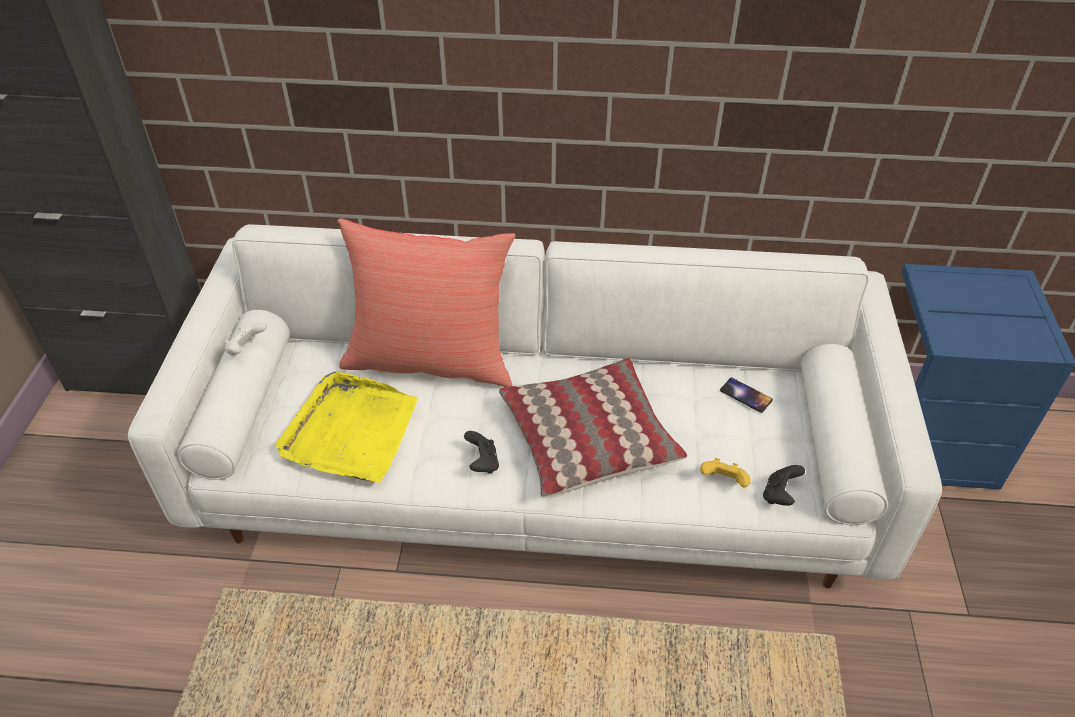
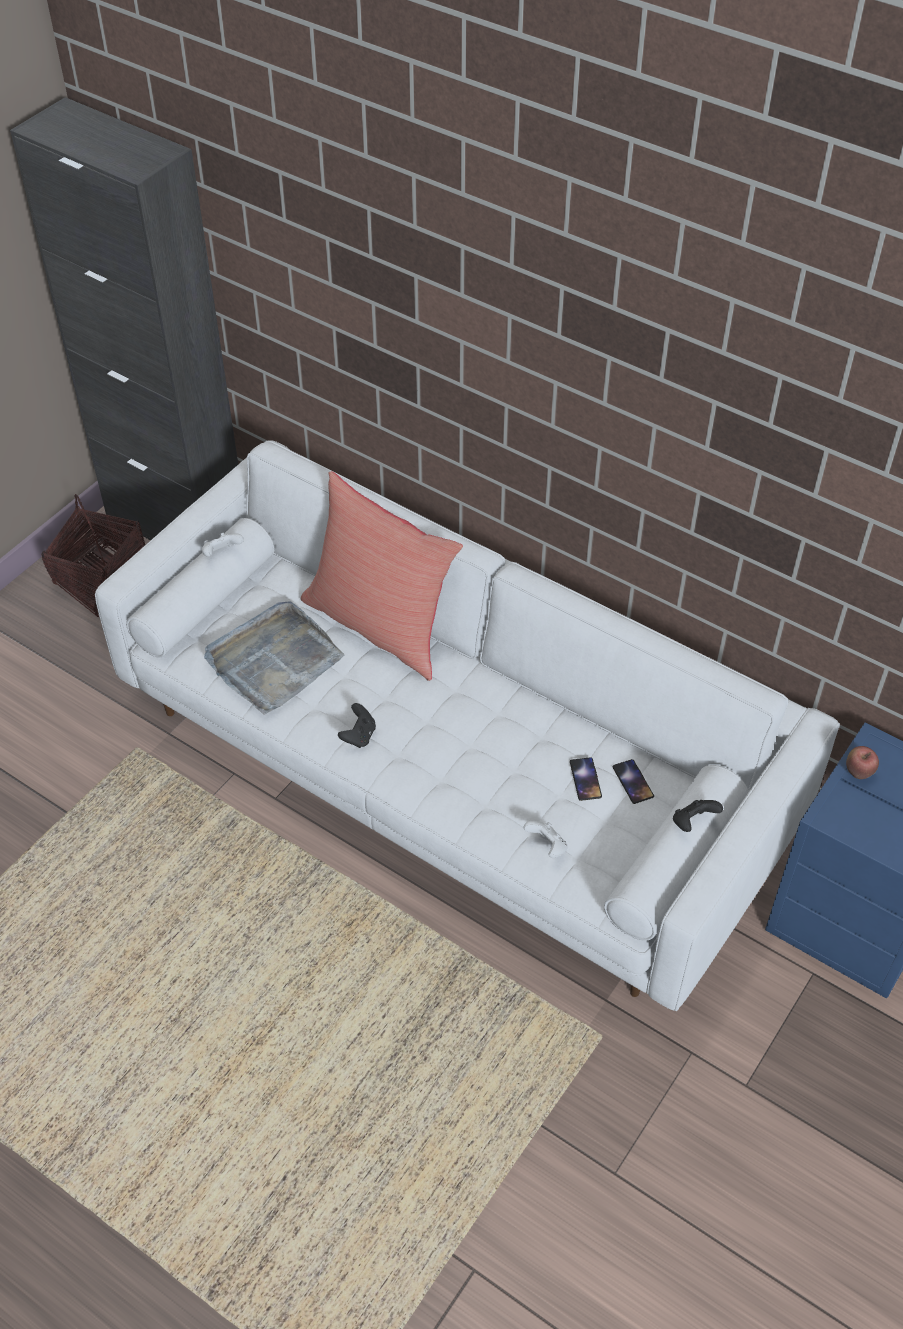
camera: 30 degrees right, 5 degrees up
yellow tray [276,371,418,483] -> grey tray [204,601,345,714]
pillow [499,358,687,497] -> none
yellow game controller [700,458,751,487] -> white game controller [523,821,568,858]
black game controller [763,465,805,506] -> black game controller moved to [673,800,723,832]
none -> basket [41,494,145,617]
none -> phone [570,757,602,801]
none -> apple [846,746,879,779]

